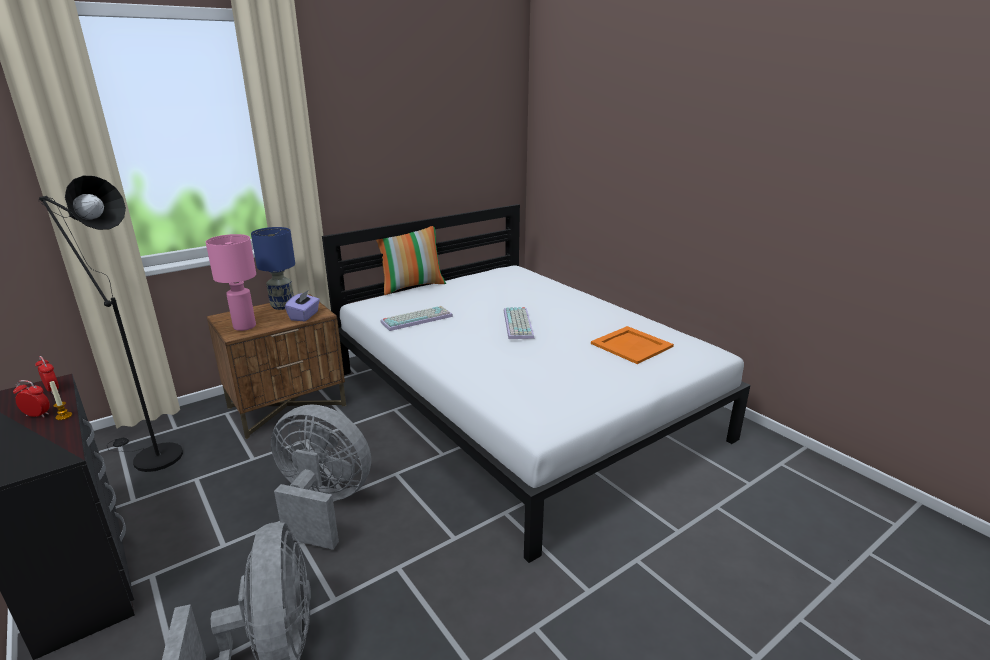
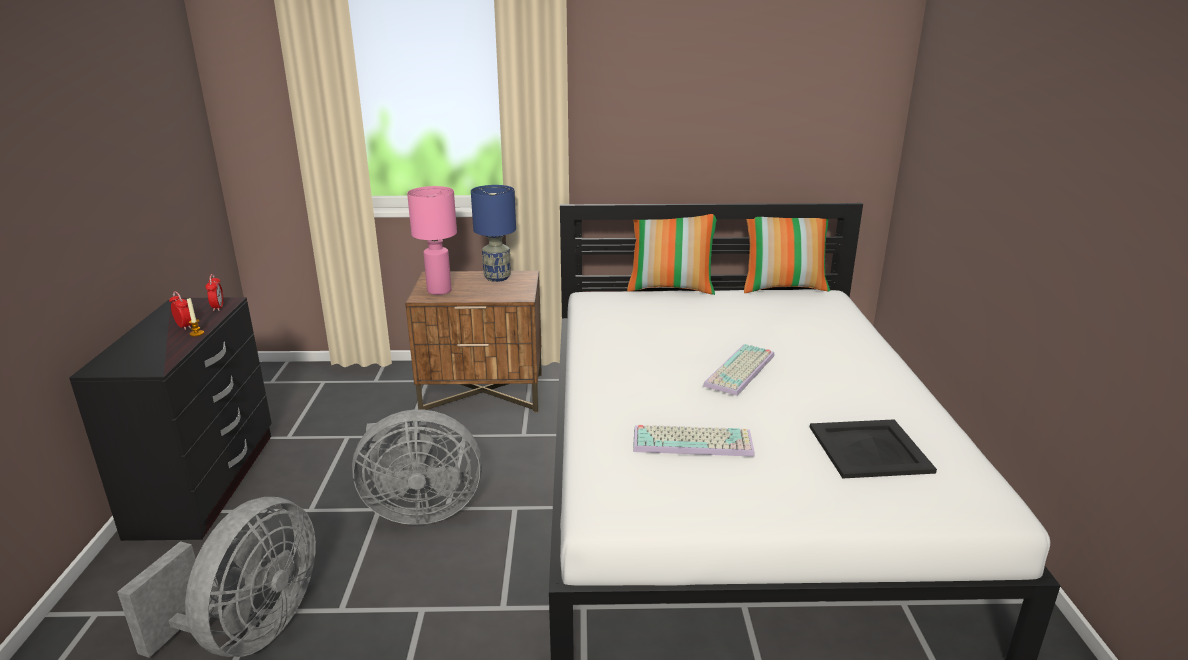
camera: 35 degrees right, 0 degrees up
black floor lamp [39,176,183,472] -> none
grey fan [271,404,371,550] -> grey fan turned 120 degrees clockwise [352,410,482,525]
purple tissue box [285,290,320,322] -> none
keyboard [380,306,453,331] -> keyboard moved to [633,425,755,457]
orange tray [591,326,674,364] -> black tray [810,419,937,478]
none -> pillow [744,217,830,293]

